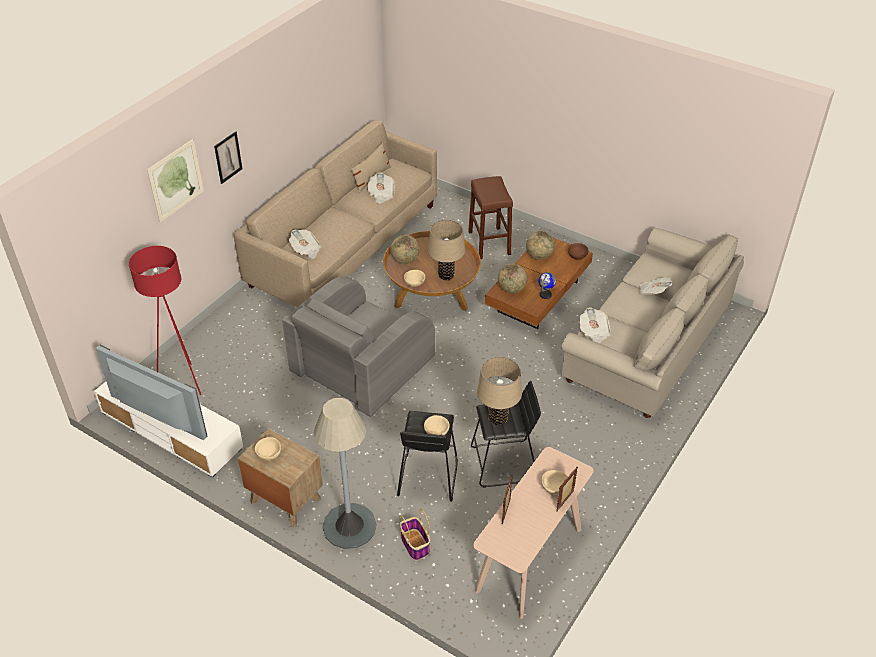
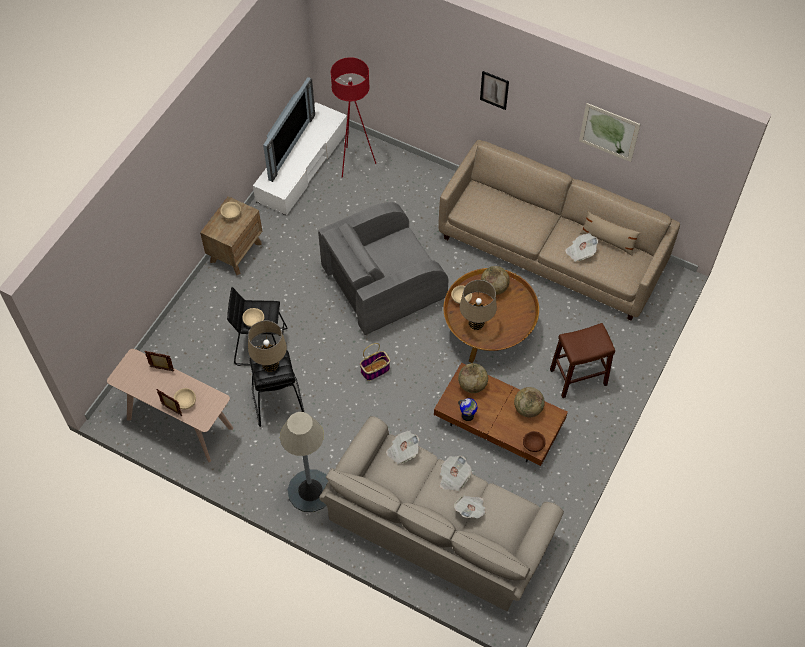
camera: 85 degrees right, 15 degrees up
picture [147,139,204,222] -> picture moved to [579,103,641,162]
grey armchair [282,276,435,417] -> grey armchair turned 60 degrees counterclockwise [318,202,449,335]
newspaper [289,229,321,259] -> newspaper moved to [440,456,472,491]
grey floor lamp [314,398,377,549] -> grey floor lamp moved to [280,412,328,512]
basket [399,508,430,561] -> basket moved to [360,343,390,381]

